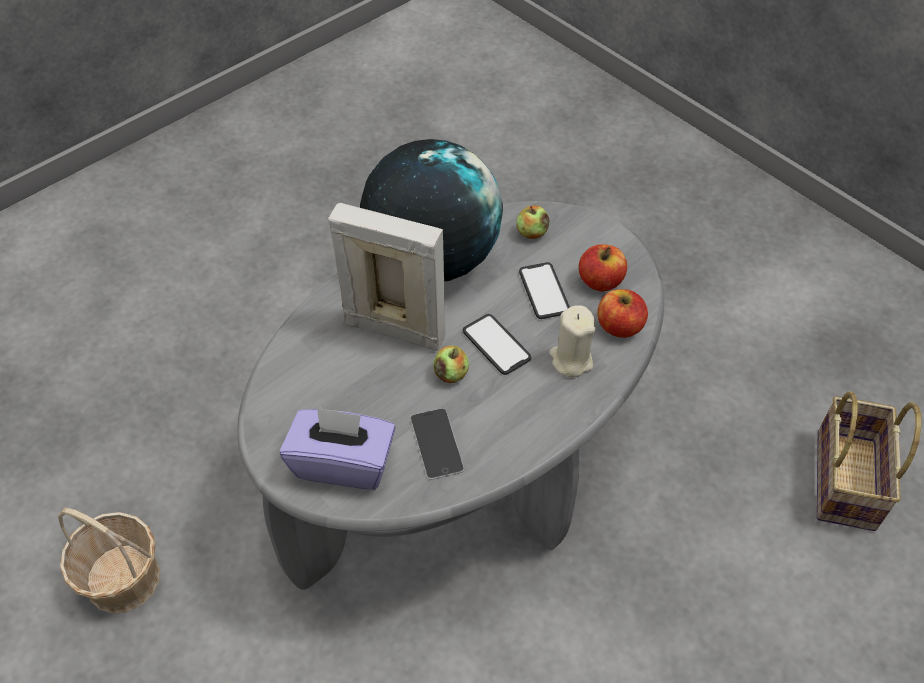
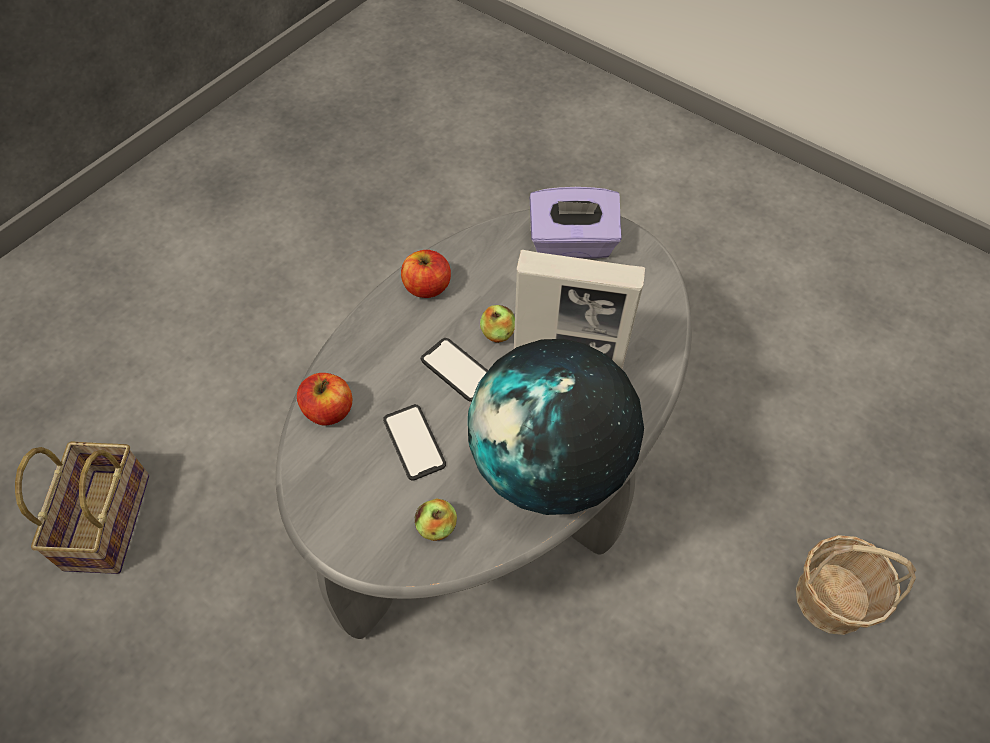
camera: 170 degrees right, 5 degrees up
basket [58,508,160,614] -> basket moved to [796,535,916,635]
phone [410,408,464,480] -> none
beige candle [549,305,595,377] -> none
apple [579,244,627,291] -> apple moved to [401,250,451,298]

